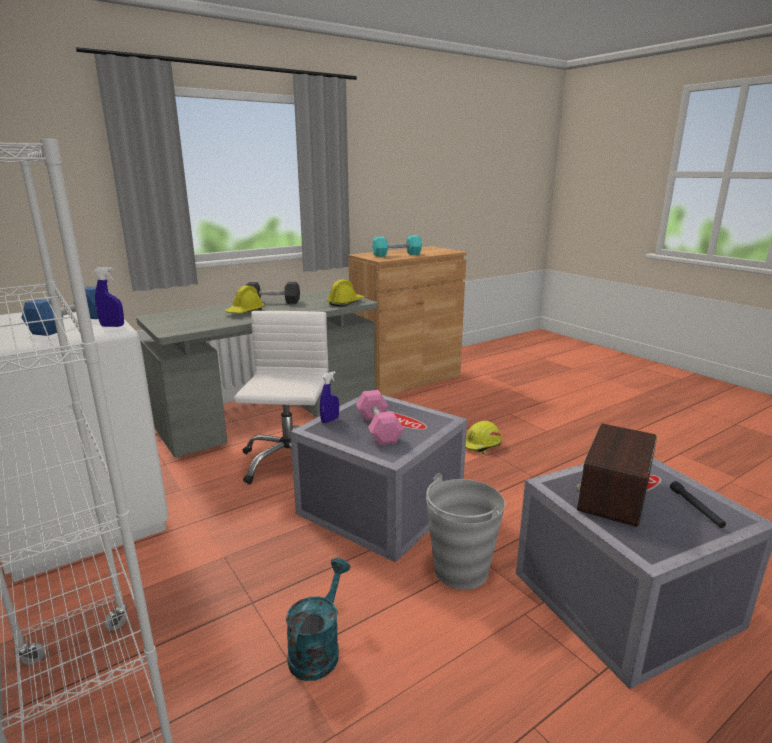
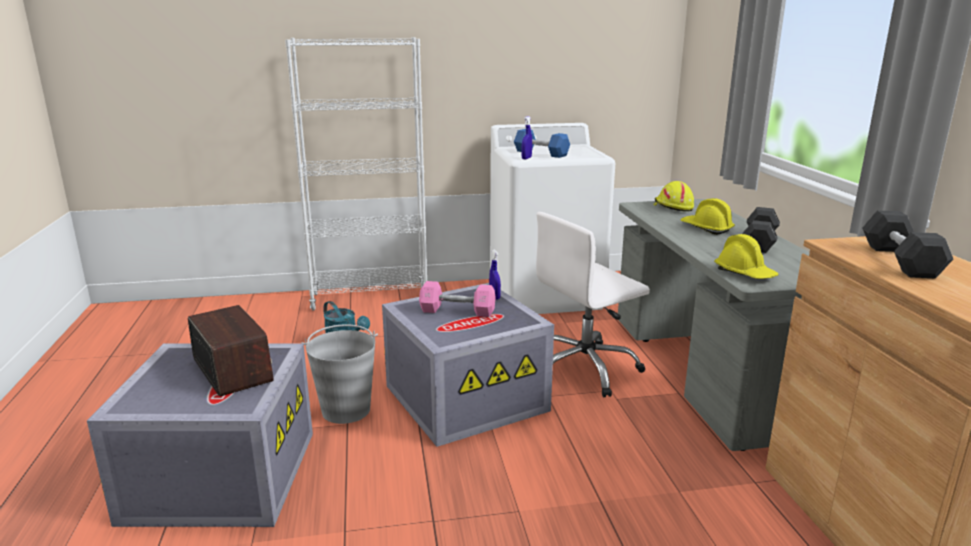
camera: 115 degrees right, 0 degrees up
white office chair [234,311,328,485] -> white office chair turned 120 degrees clockwise [536,212,650,397]
turquoise dumbbell [372,235,422,257] -> black dumbbell [862,211,953,278]
yellow hard hat [466,421,502,454] -> yellow hard hat moved to [654,181,694,212]
black flashlight [670,481,726,528] -> none

